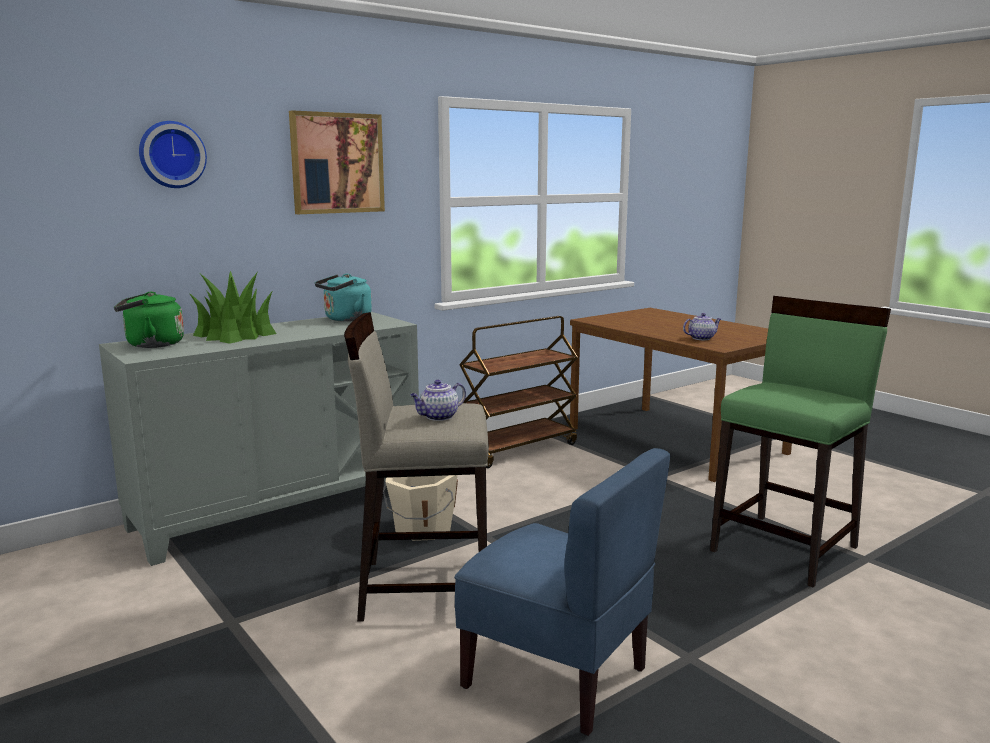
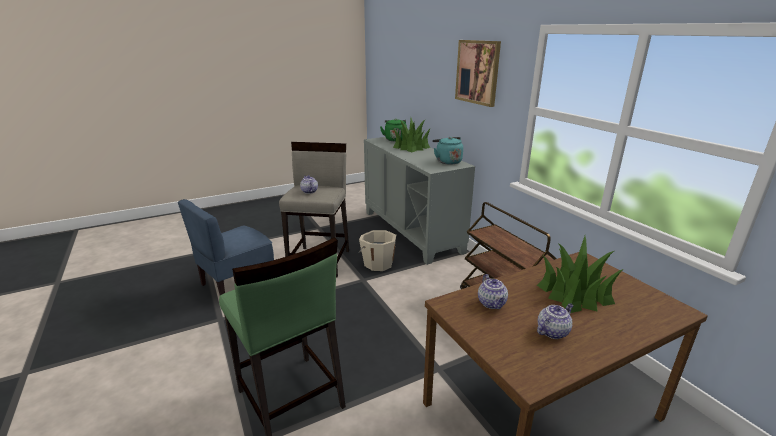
camera: 100 degrees right, 10 degrees up
wall clock [139,121,207,188] -> none
none -> potted plant [537,236,624,313]
none -> teapot [537,303,573,339]

